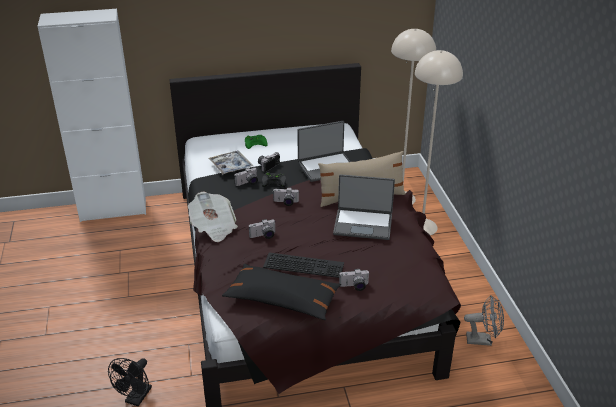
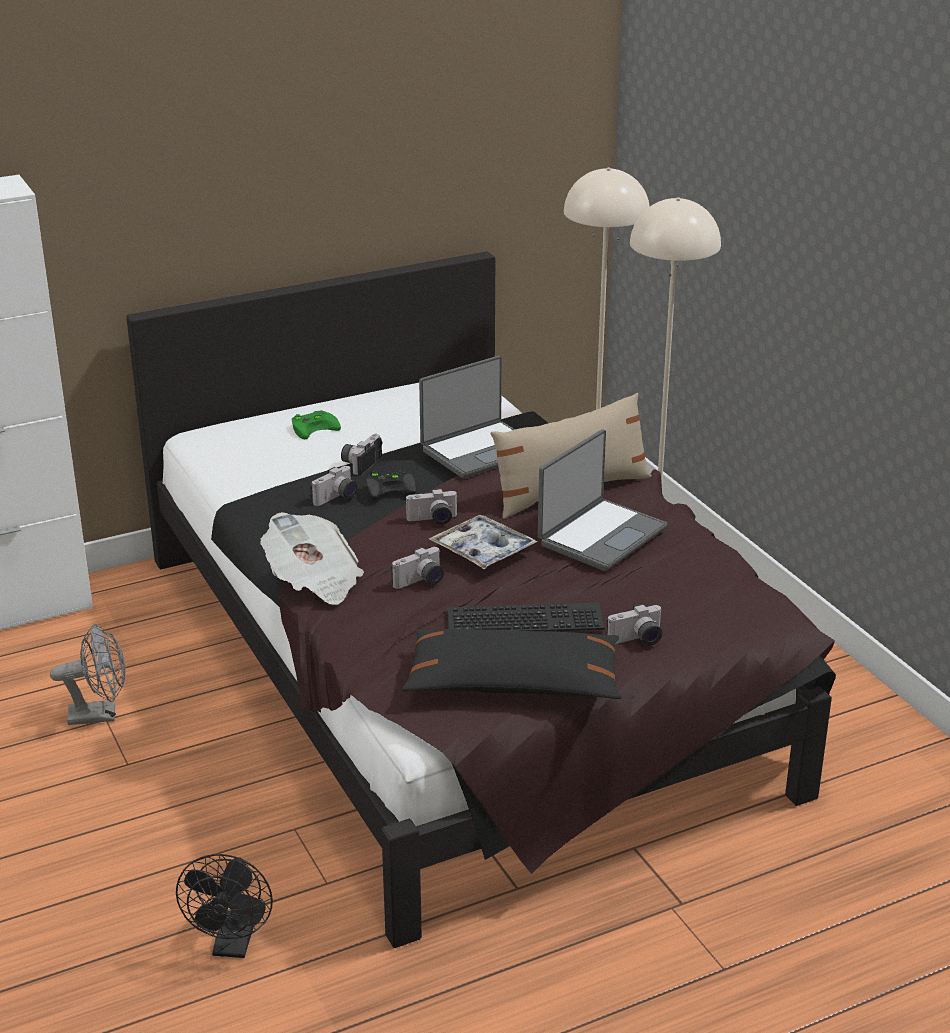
camera: 15 degrees left, 5 degrees down
tray [209,150,253,175] -> tray moved to [429,515,537,569]
laptop [333,174,395,240] -> laptop turned 45 degrees counterclockwise [538,429,667,571]
grey fan [464,295,504,346] -> grey fan moved to [50,624,125,725]

